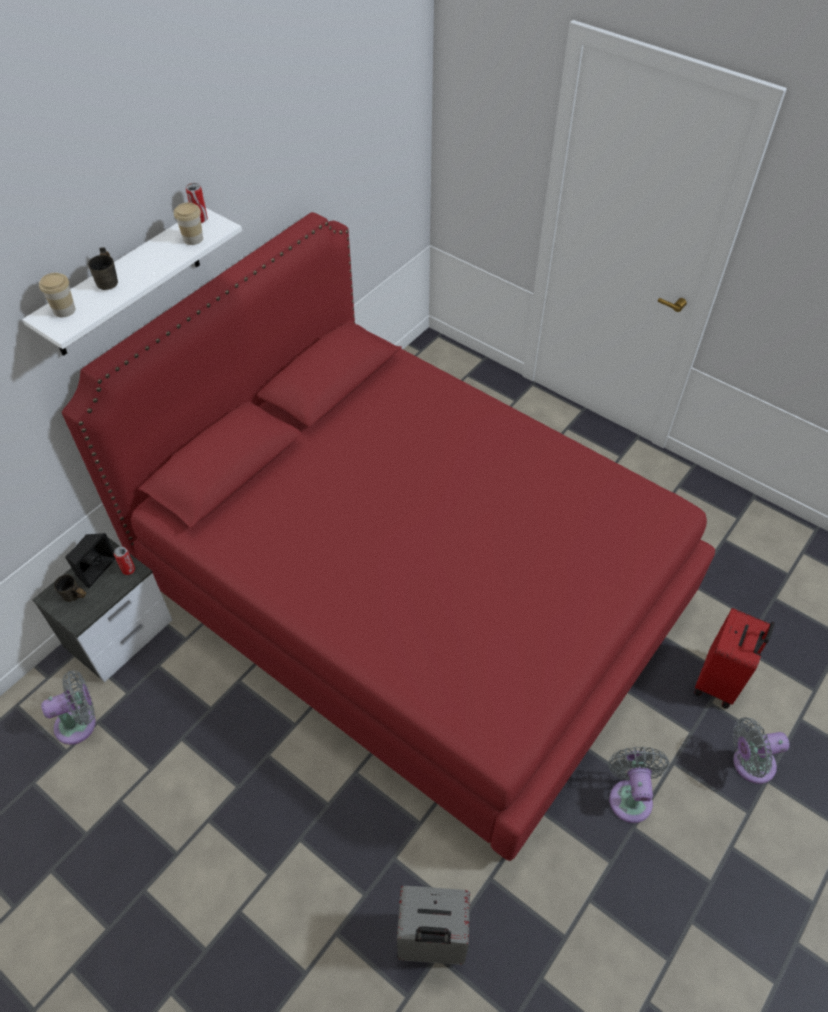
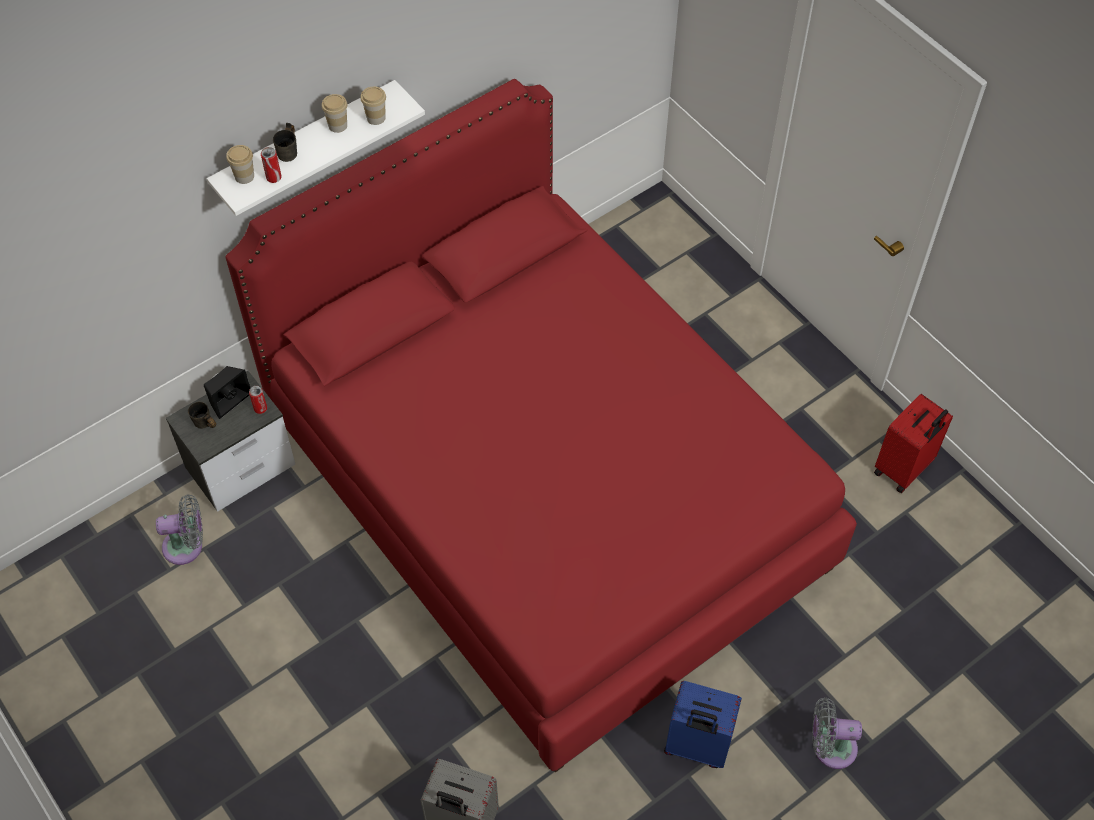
camera: 15 degrees right, 5 degrees up
can [186,183,208,223] -> can moved to [261,147,282,183]
grey fan [608,747,670,823] -> blue suitcase [664,681,742,768]
red suitcase [694,608,775,709] -> red suitcase moved to [874,394,953,493]
none -> cup [322,94,347,133]

